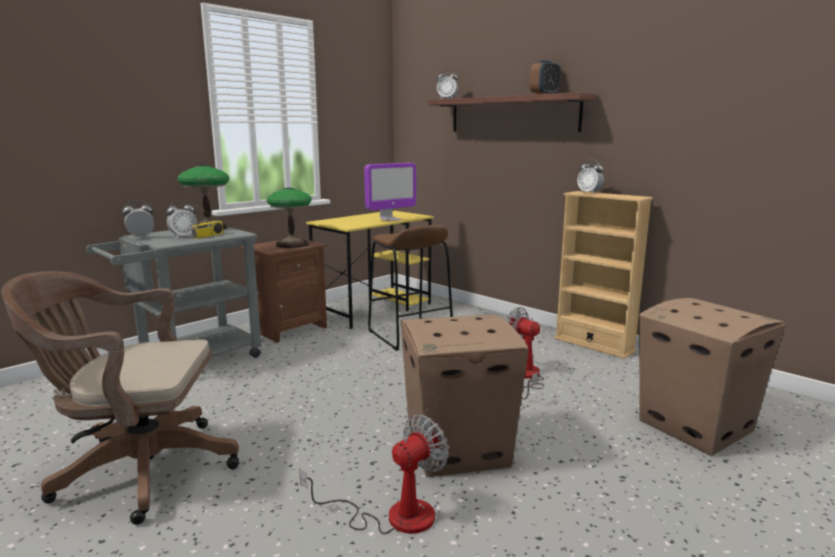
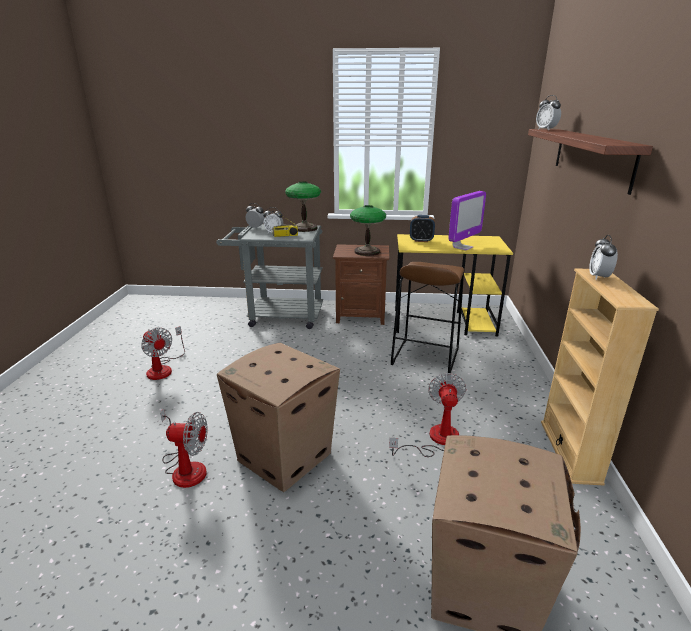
camera: 50 degrees right, 10 degrees up
brown office chair [1,271,239,525] -> fan [141,326,185,380]
monitor [364,163,416,221] -> monitor turned 60 degrees counterclockwise [448,191,486,250]
alarm clock [530,60,560,94] -> alarm clock moved to [410,215,435,242]

